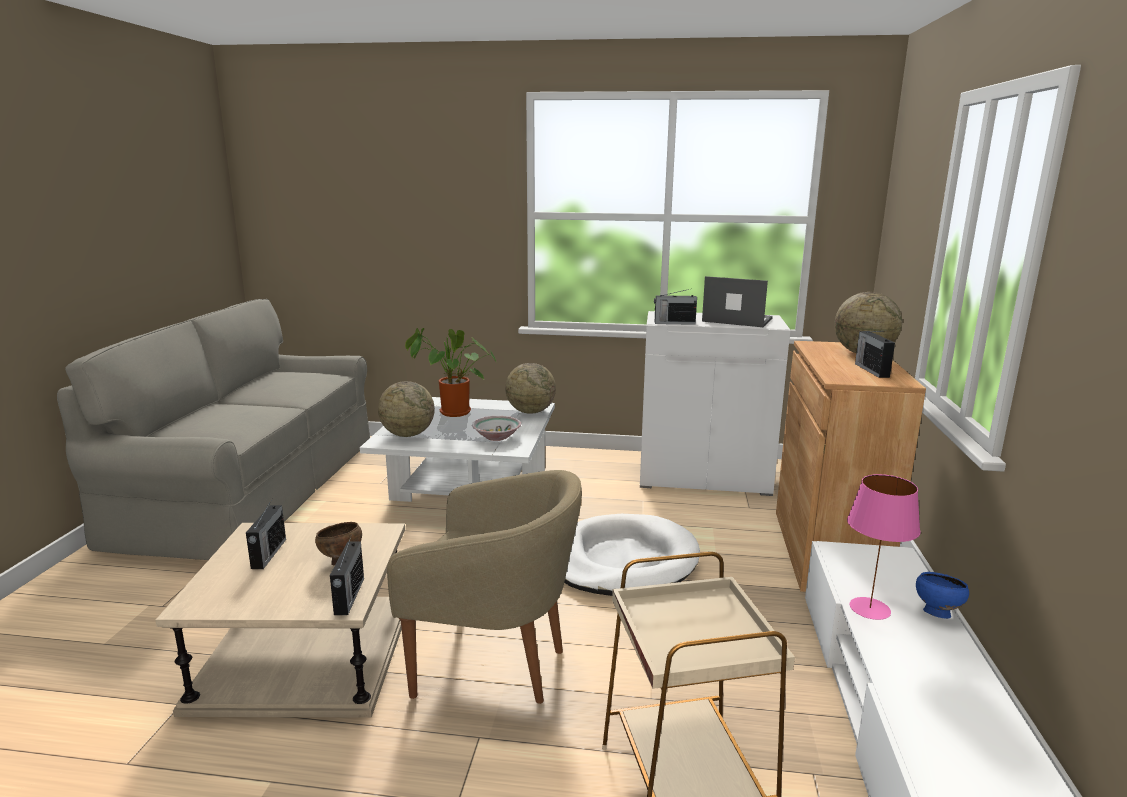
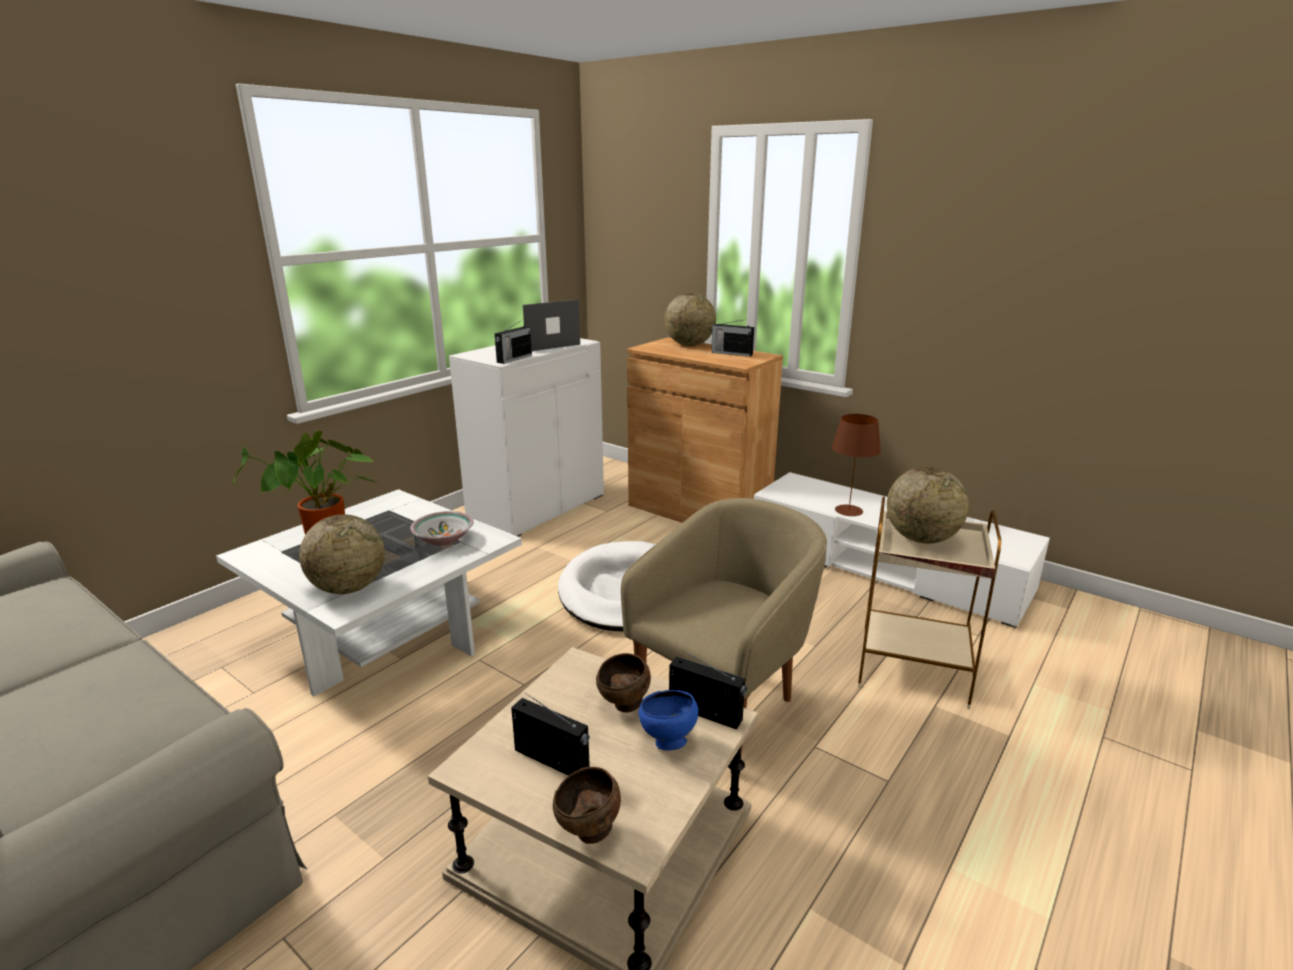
camera: 60 degrees left, 5 degrees up
globe [505,363,556,414] -> globe moved to [887,467,969,544]
pink table lamp [847,474,920,620] -> brown table lamp [832,414,881,516]
blue bowl [916,572,969,619] -> blue bowl moved to [639,690,699,751]
none -> brown bowl [553,767,621,844]

